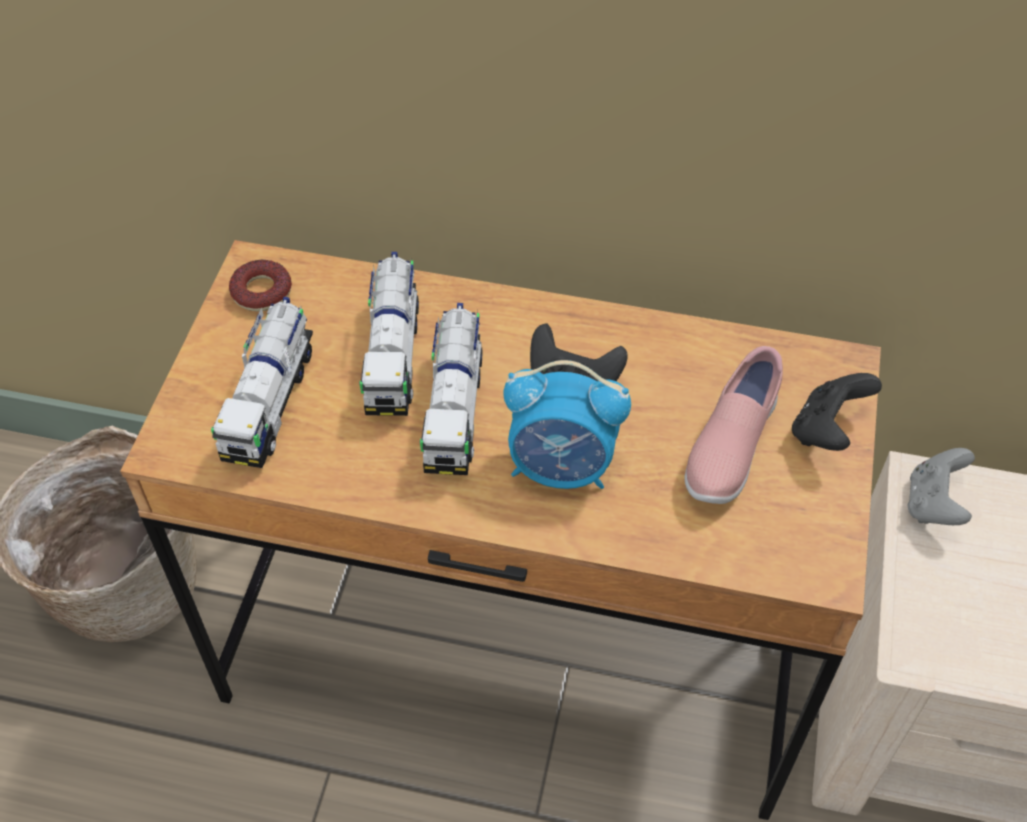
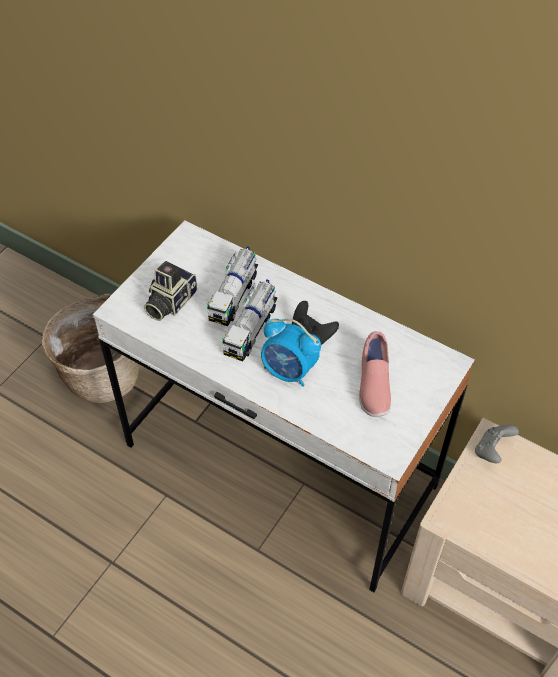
camera: 20 degrees right, 0 degrees up
brown desk [120,240,881,820] -> white desk [92,220,475,592]
toy truck [211,297,313,468] -> camera [144,261,197,321]
donut [229,260,292,311] -> none
pink shoe [684,346,783,504] -> pink shoe turned 45 degrees counterclockwise [359,331,391,417]
black game controller [792,373,882,451] -> none

